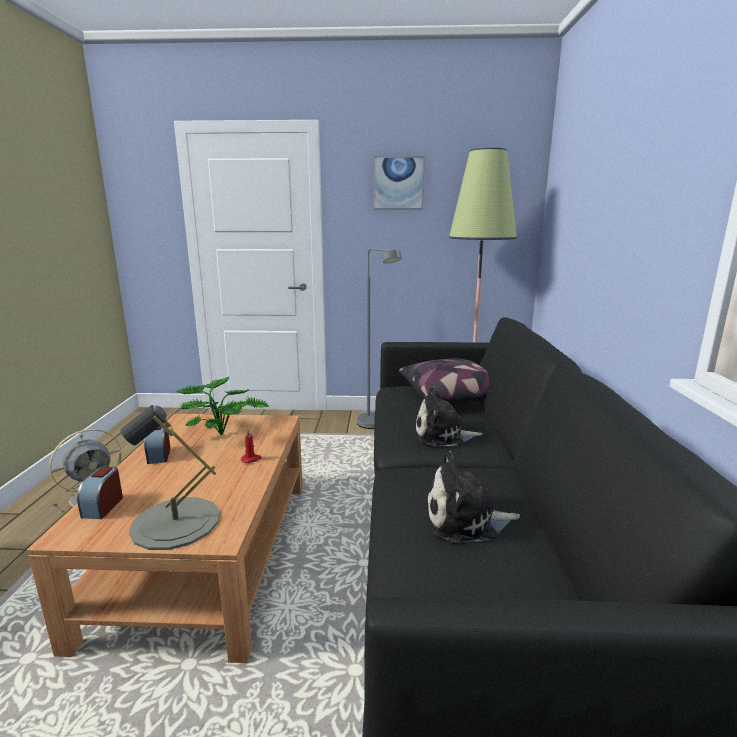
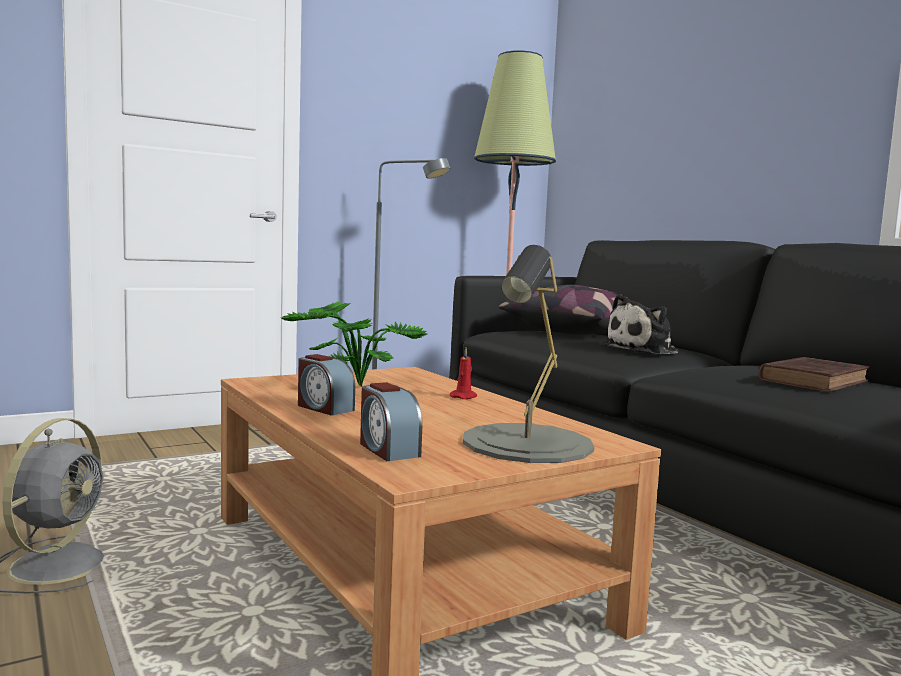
camera: 35 degrees left, 10 degrees down
picture [373,156,425,210] -> none
plush toy [427,451,520,542] -> brown book [759,357,870,392]

